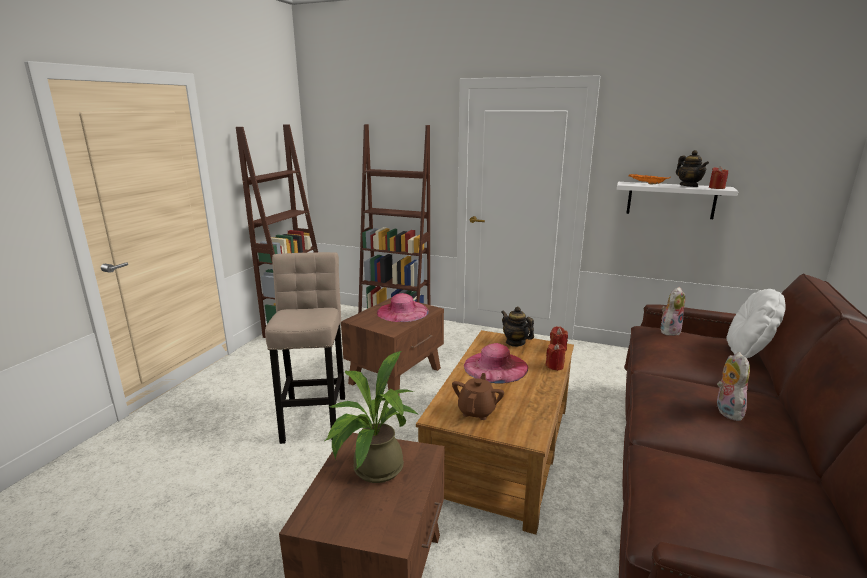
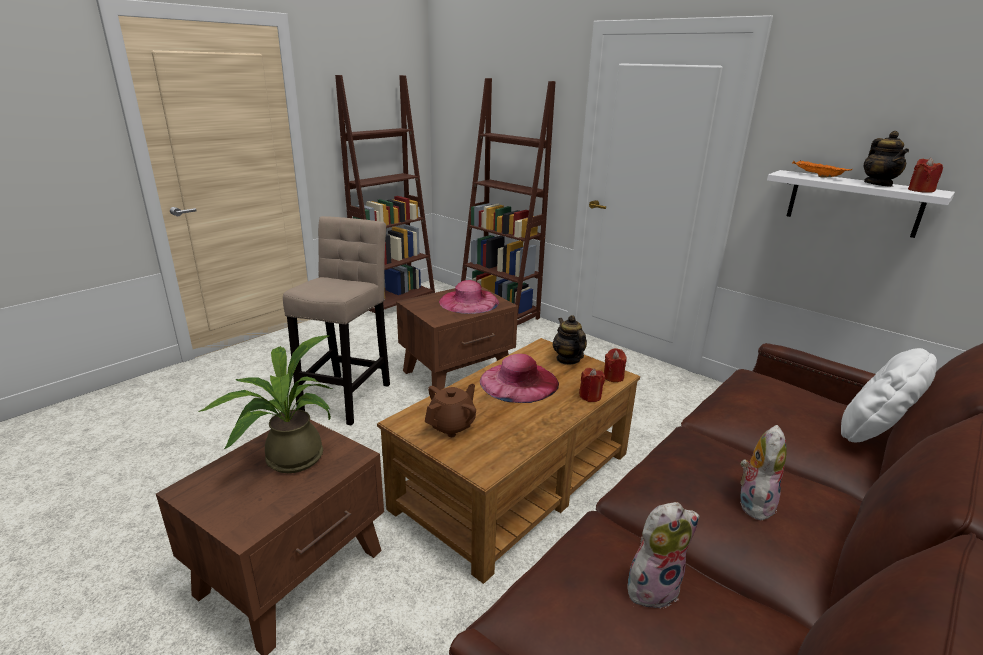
camera: 20 degrees right, 5 degrees up
plush toy [661,287,686,336] -> plush toy moved to [627,502,700,609]

